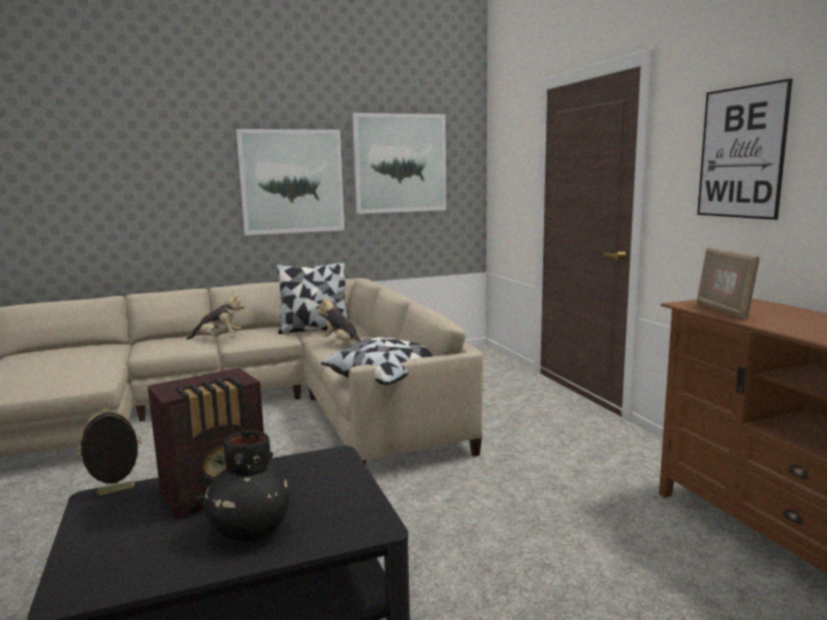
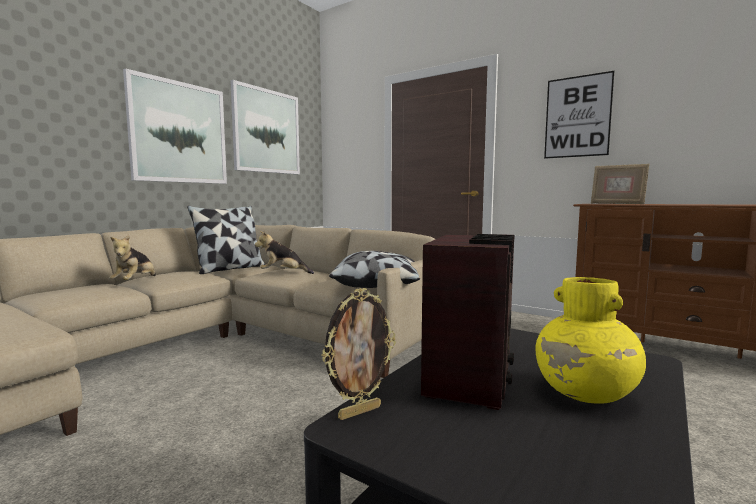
camera: 35 degrees left, 5 degrees down
picture frame [77,408,141,496] -> picture frame turned 150 degrees counterclockwise [322,288,396,420]
plush toy [186,292,245,340] -> plush toy turned 135 degrees clockwise [109,235,156,280]
black vase [204,431,290,541] -> yellow vase [535,277,646,404]

